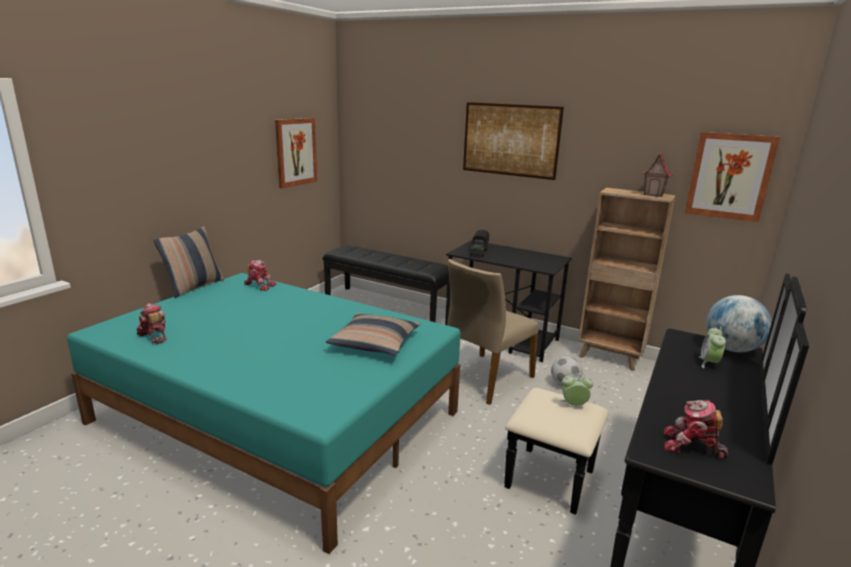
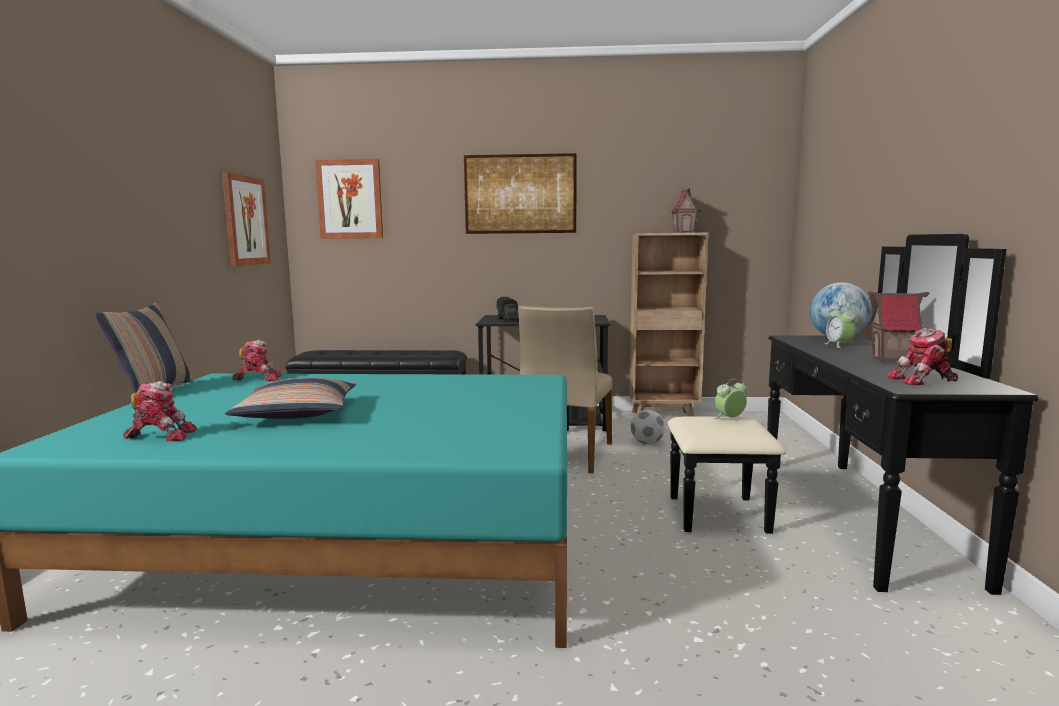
camera: 25 degrees left, 10 degrees down
toy robot [136,303,167,344] -> toy robot turned 150 degrees clockwise [123,381,197,441]
pillow [326,313,420,356] -> pillow moved to [225,377,356,419]
picture [685,132,780,222] -> picture moved to [315,159,383,239]
none -> toy house [868,292,929,362]

